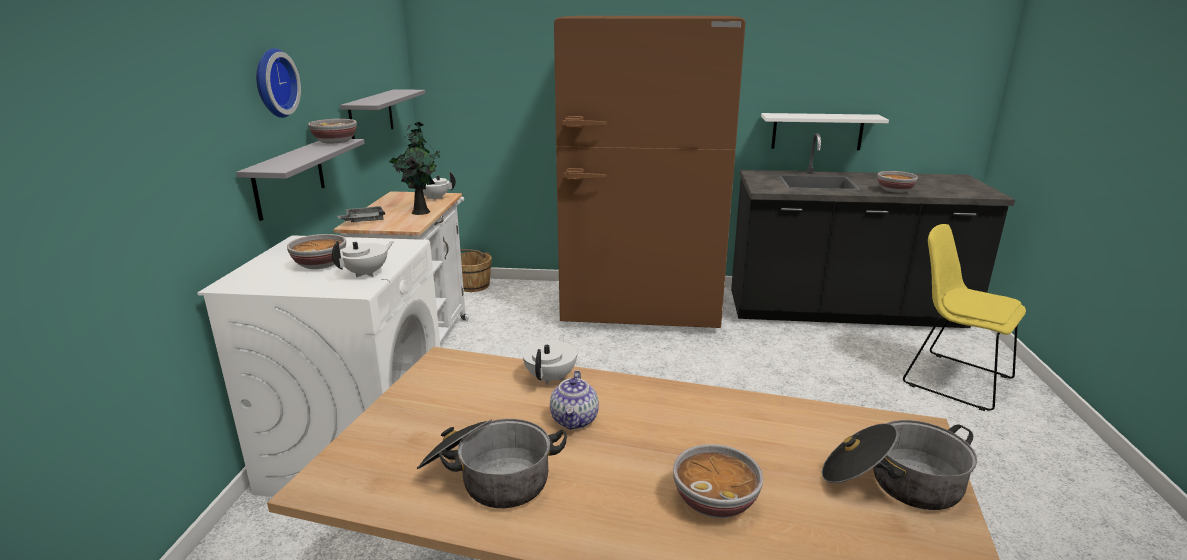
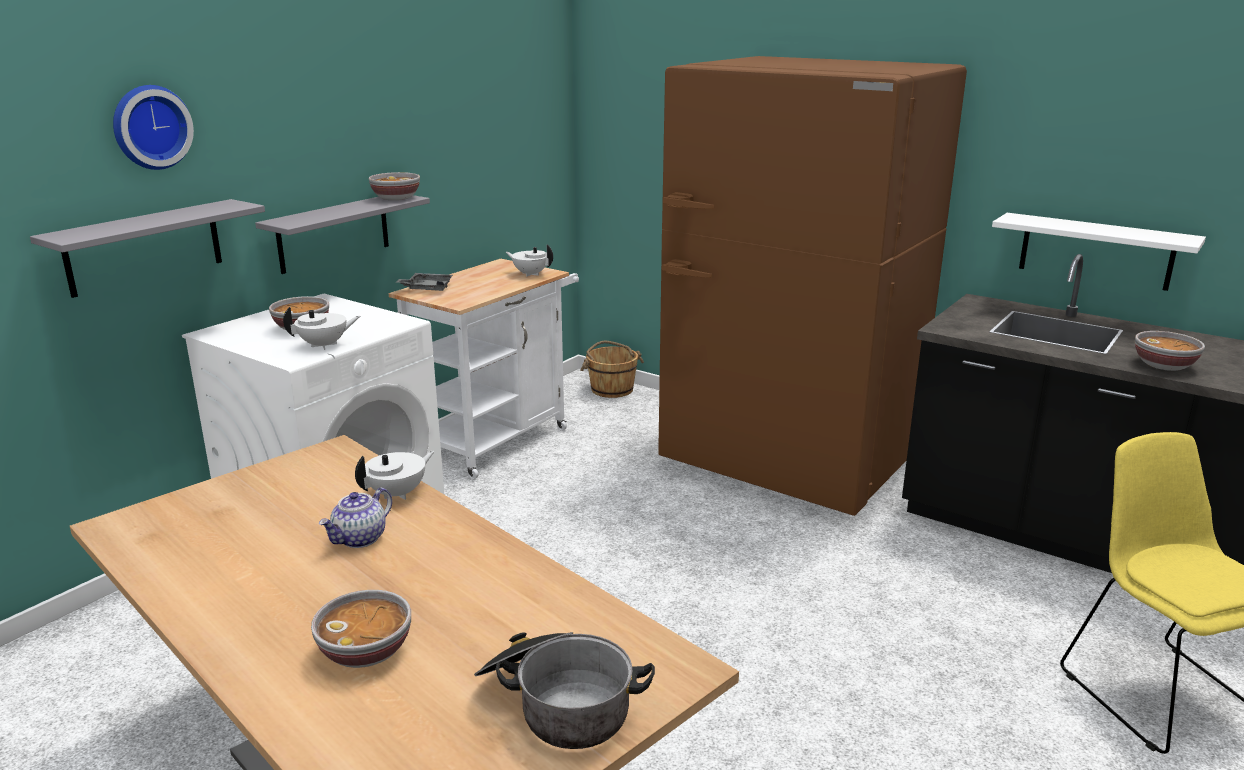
camera: 30 degrees right, 0 degrees up
wall clock [256,48,301,118] -> wall clock moved to [113,85,194,170]
grey shelf [340,89,426,139] -> grey shelf moved to [30,199,265,298]
potted plant [389,122,440,215] -> none
cooking pot [417,419,567,508] -> none

